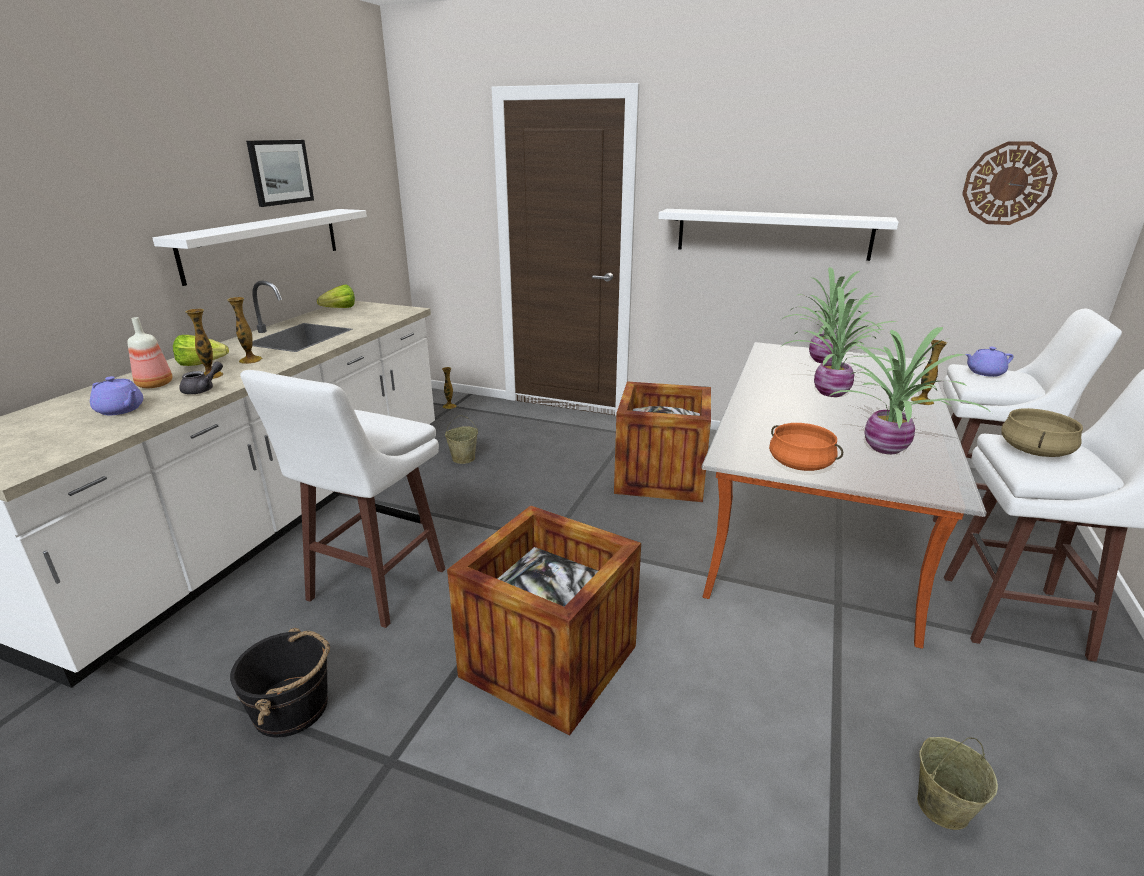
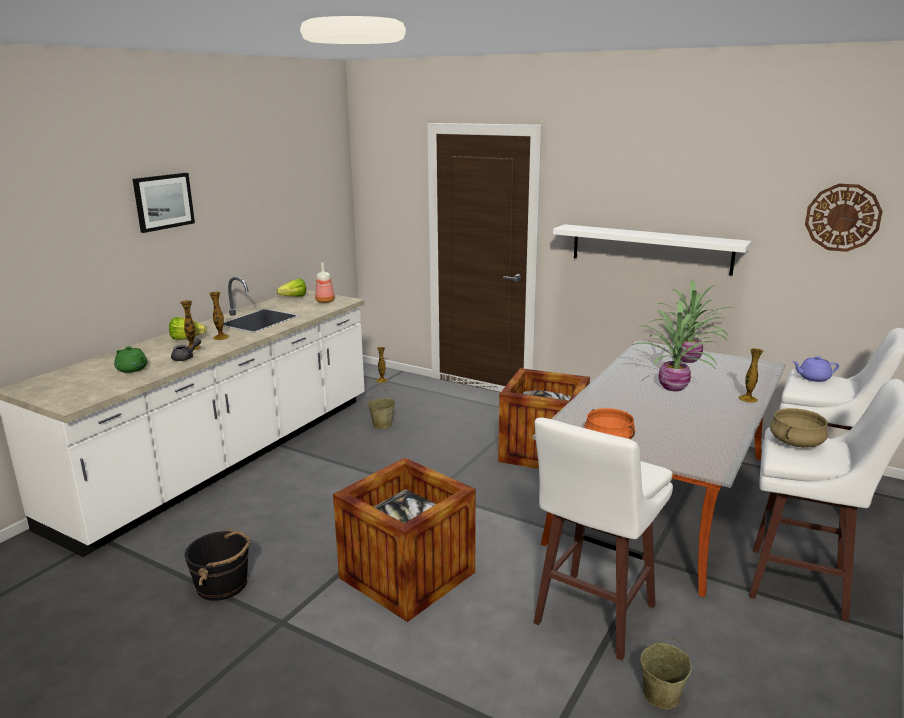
camera: 10 degrees right, 5 degrees down
purple teapot [90,376,143,415] -> green teapot [114,346,148,373]
bottle [127,317,172,388] -> bottle moved to [315,263,335,303]
white shelf [153,209,367,286] -> none
white stool [240,370,445,628] -> white stool moved to [533,417,673,661]
picture [246,140,314,207] -> picture moved to [132,173,195,233]
potted plant [829,327,992,454] -> none

